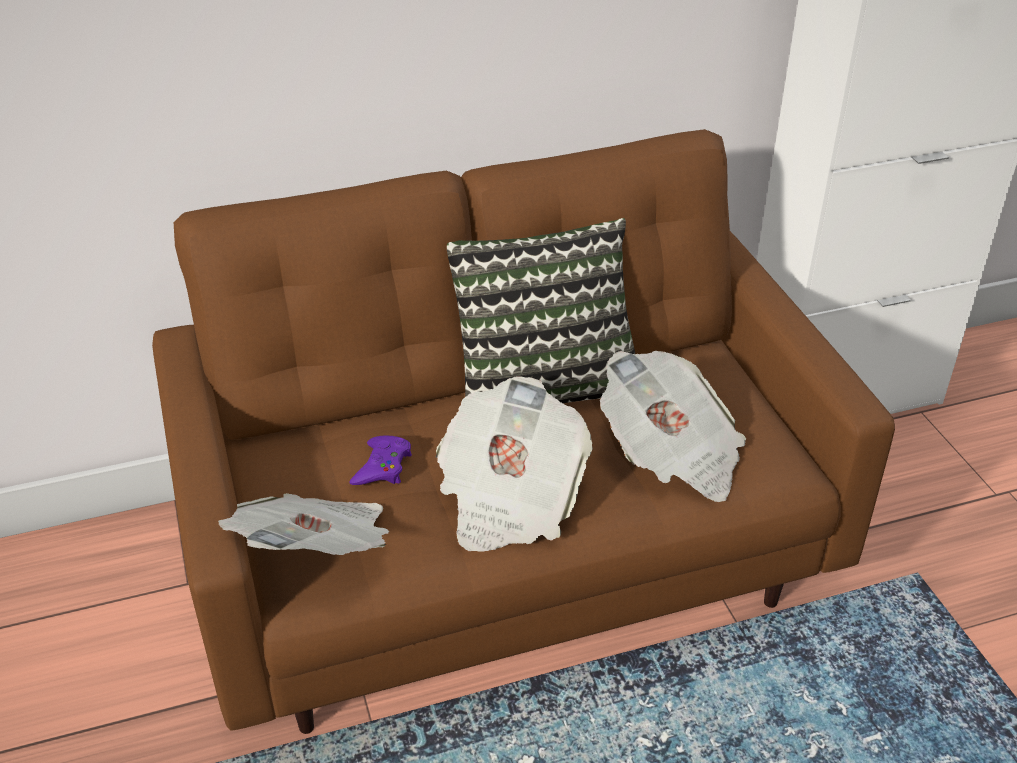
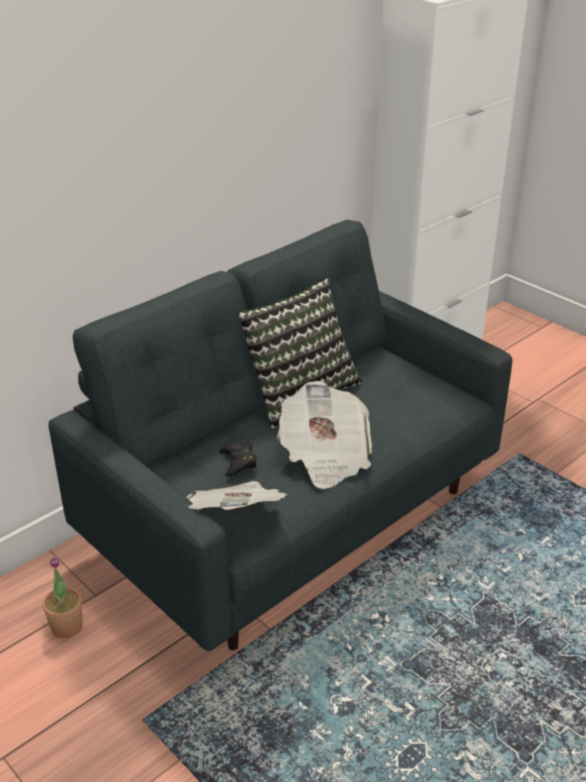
camera: 25 degrees left, 5 degrees down
brown sofa [152,129,895,734] -> grey sofa [48,220,513,651]
purple game controller [349,436,412,485] -> black game controller [219,441,257,477]
newspaper [600,351,746,502] -> none
none -> potted plant [43,557,83,638]

